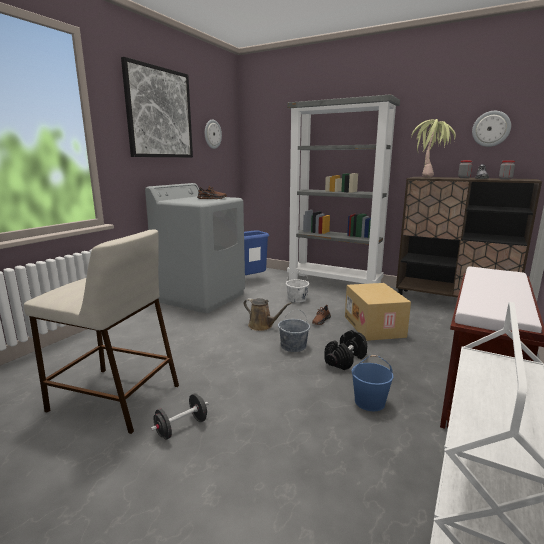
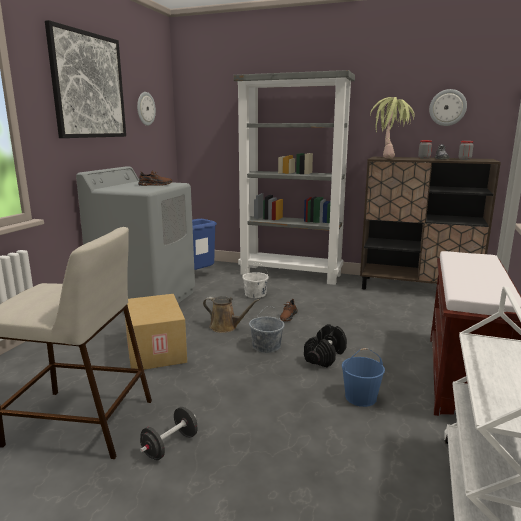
camera: 10 degrees left, 0 degrees up
cardboard box [345,283,411,341] -> cardboard box moved to [125,294,187,370]

